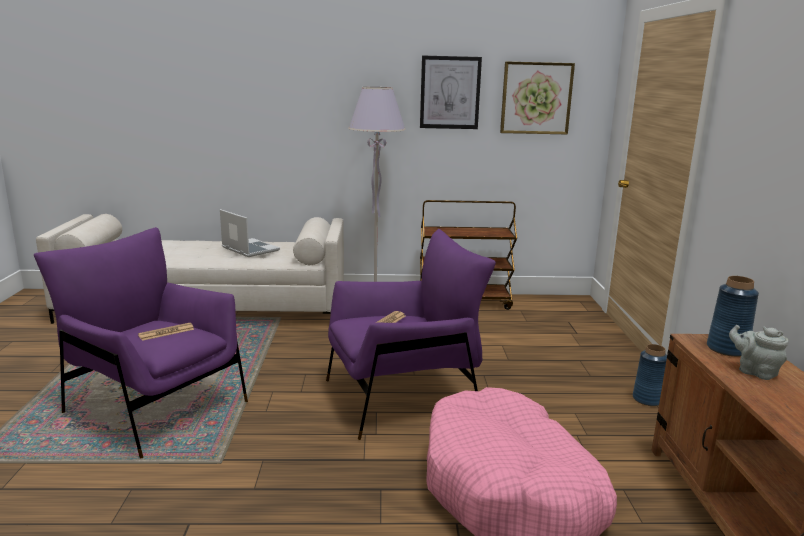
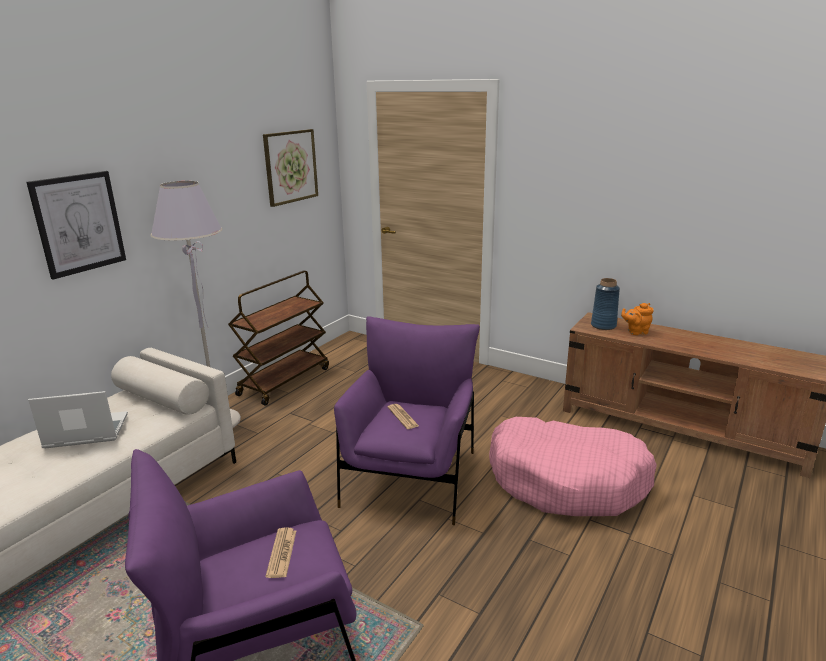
camera: 55 degrees left, 5 degrees up
picture [420,56,482,129] -> picture moved to [26,171,126,280]
blue vase [633,344,667,406] -> none
grey teapot [729,325,788,380] -> orange teapot [621,303,654,335]

